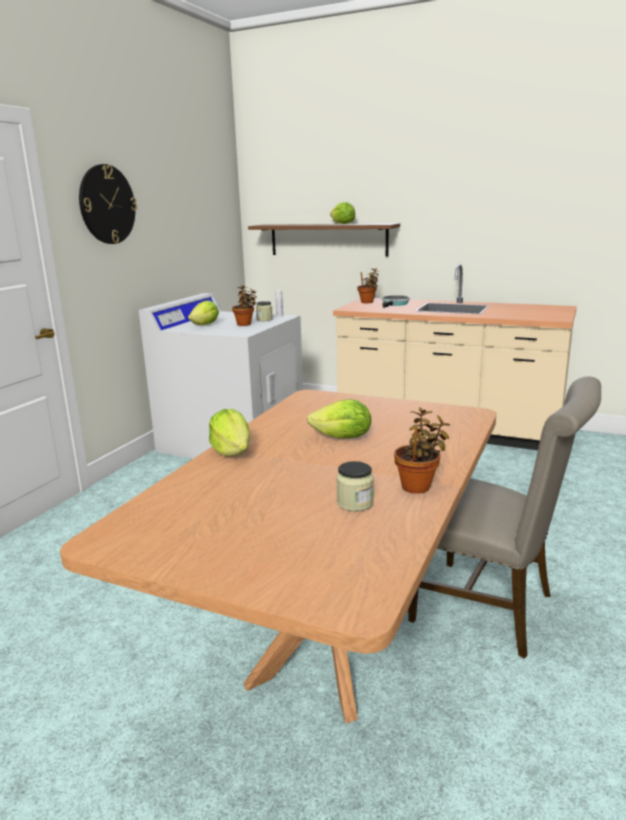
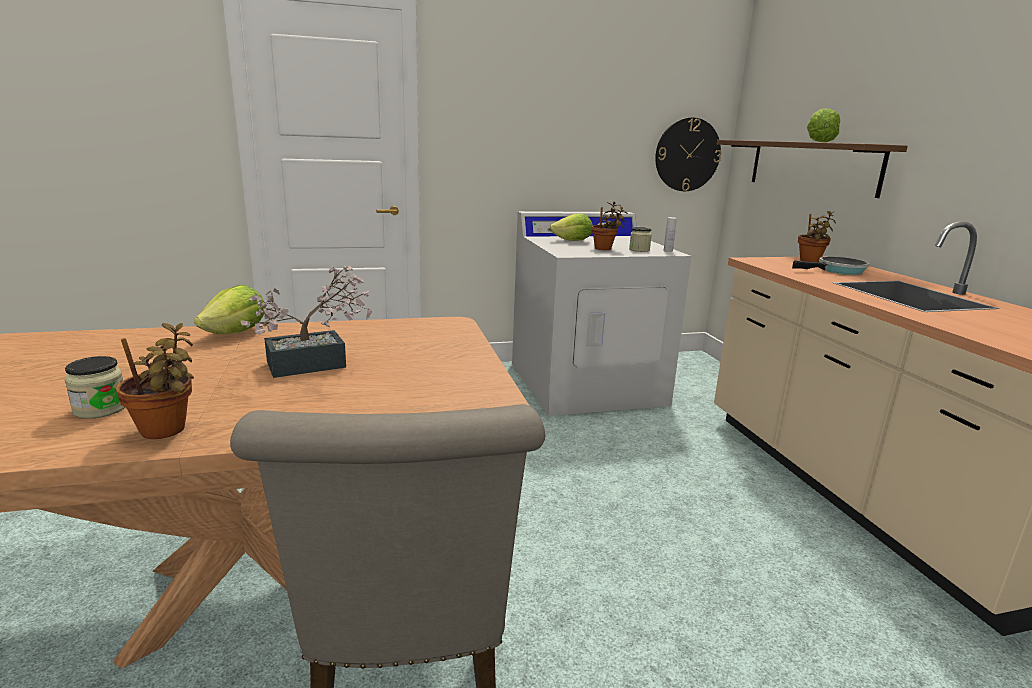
camera: 50 degrees right, 0 degrees up
wall clock [79,164,137,244] -> wall clock moved to [655,118,721,191]
lettuce [307,399,371,439] -> potted plant [241,266,372,378]

